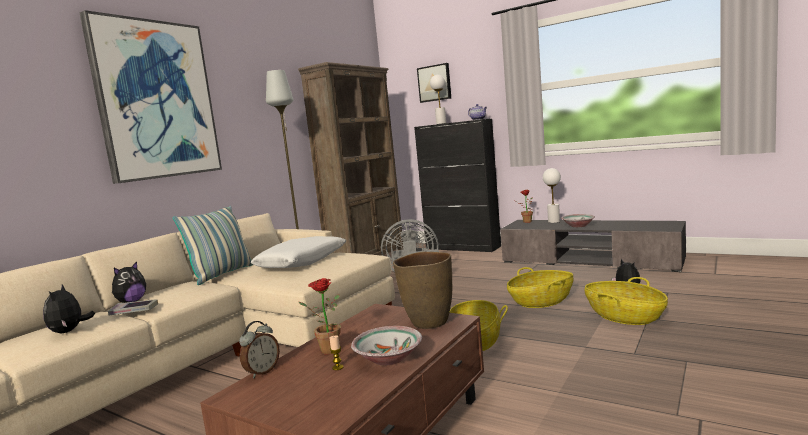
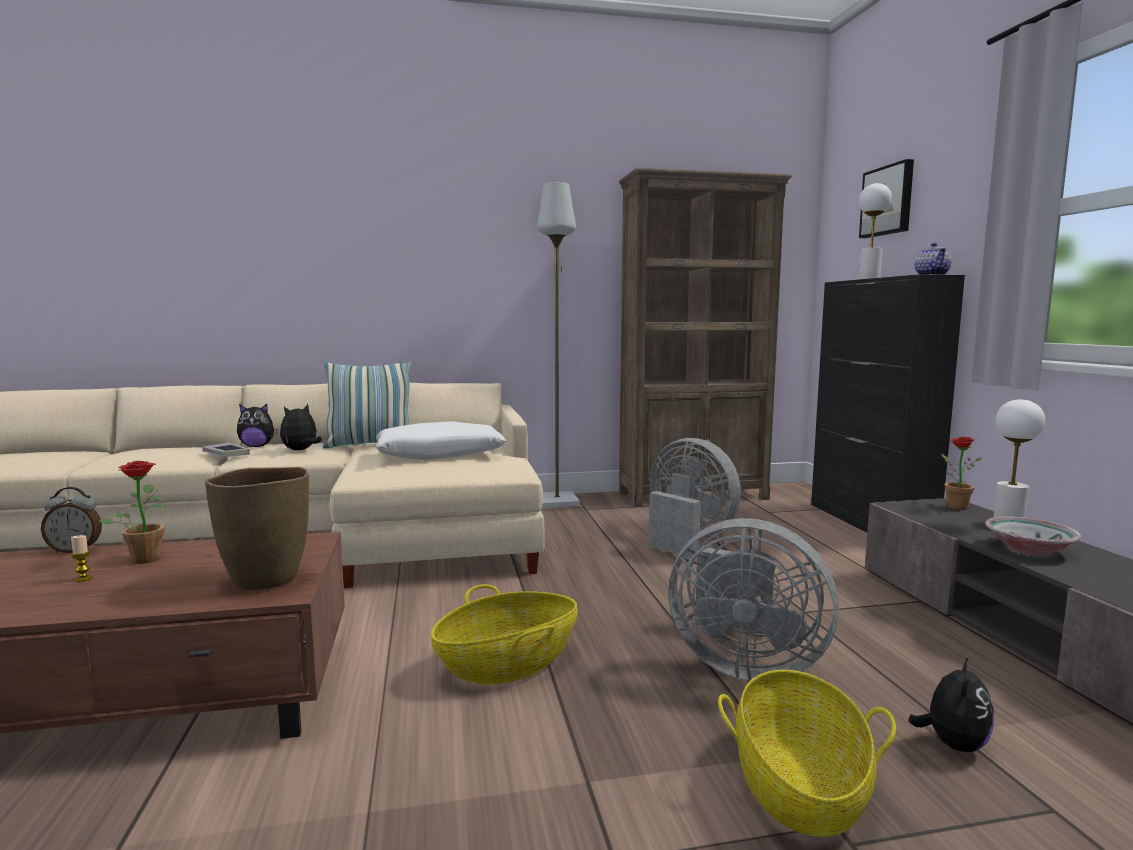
camera: 45 degrees right, 0 degrees up
plush toy [43,284,95,333] -> plush toy moved to [280,404,322,450]
picture [80,10,222,184] -> none
bowl [351,326,422,366] -> none
basket [507,267,573,308] -> grey fan [668,518,839,681]

